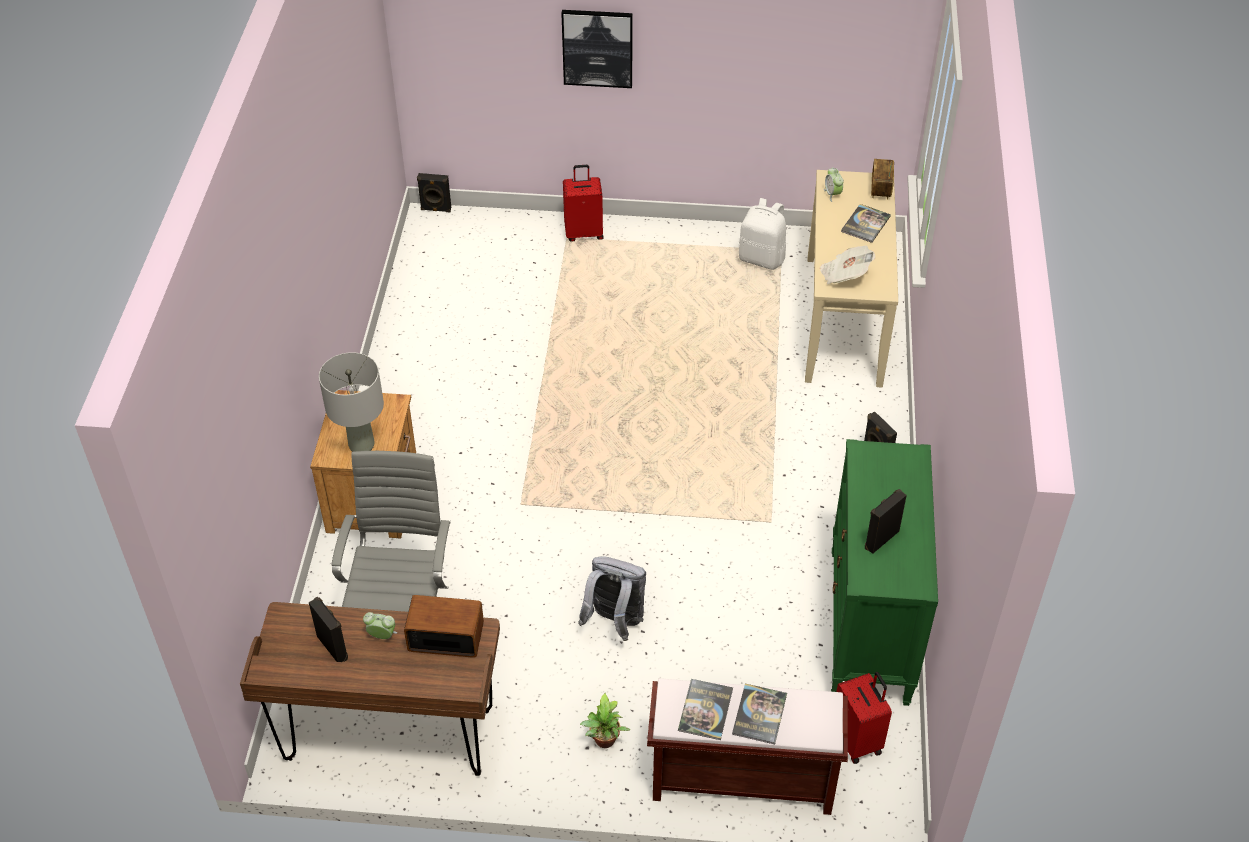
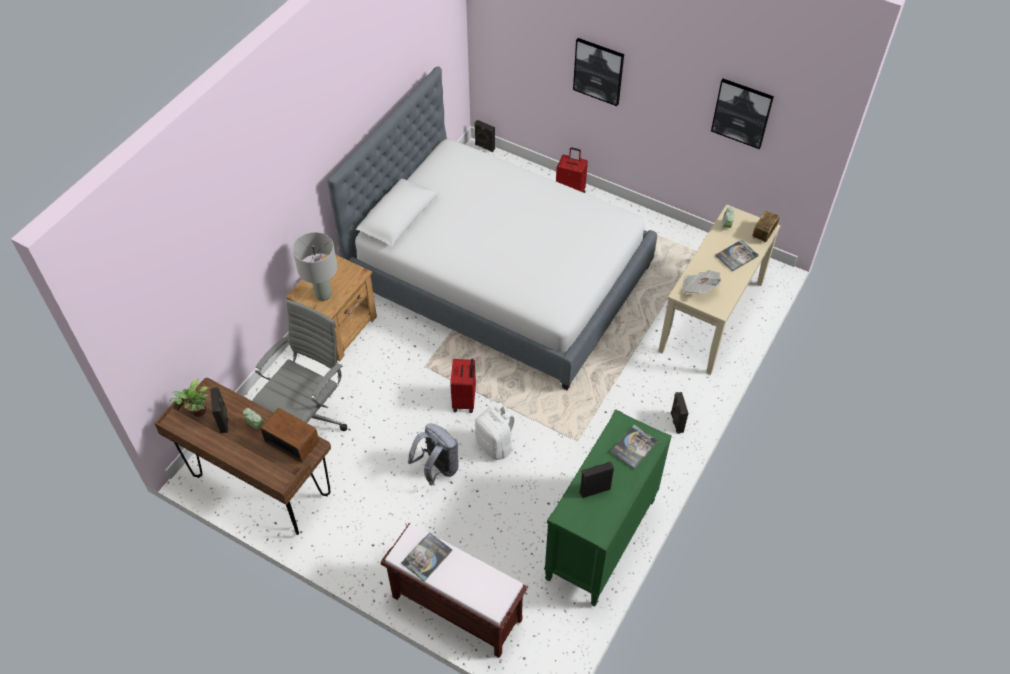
camera: 25 degrees right, 5 degrees up
potted plant [580,693,630,748] -> potted plant moved to [169,379,209,417]
book [732,684,787,744] -> book moved to [610,424,658,469]
white backpack [739,198,786,270] -> white backpack moved to [475,403,519,460]
red suitcase [836,672,892,764] -> red suitcase moved to [450,358,476,413]
none -> bed [327,67,657,390]
none -> picture [711,79,774,149]

